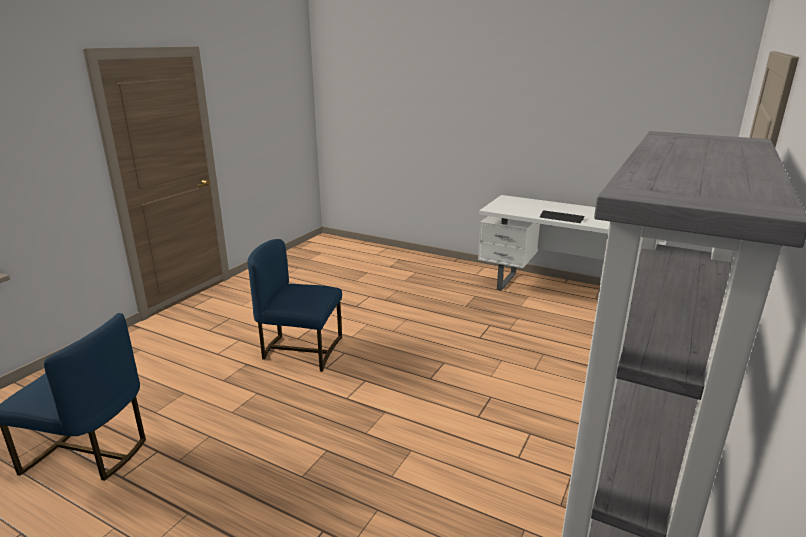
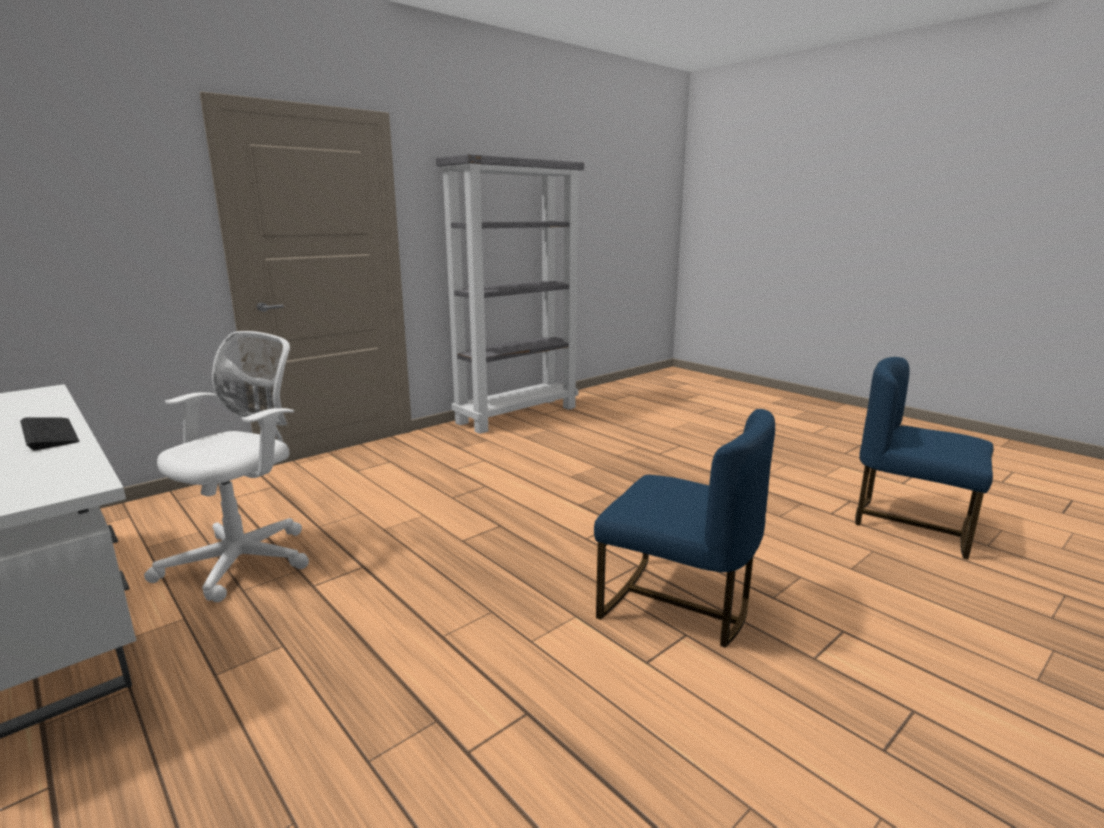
camera: 160 degrees left, 5 degrees down
none -> white office chair [144,331,309,602]

